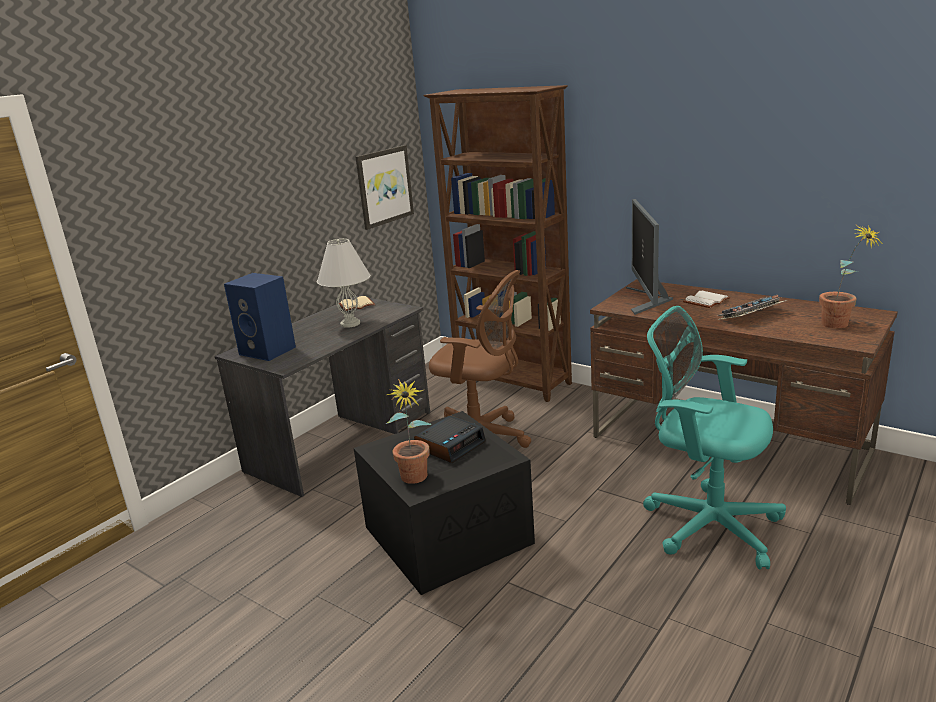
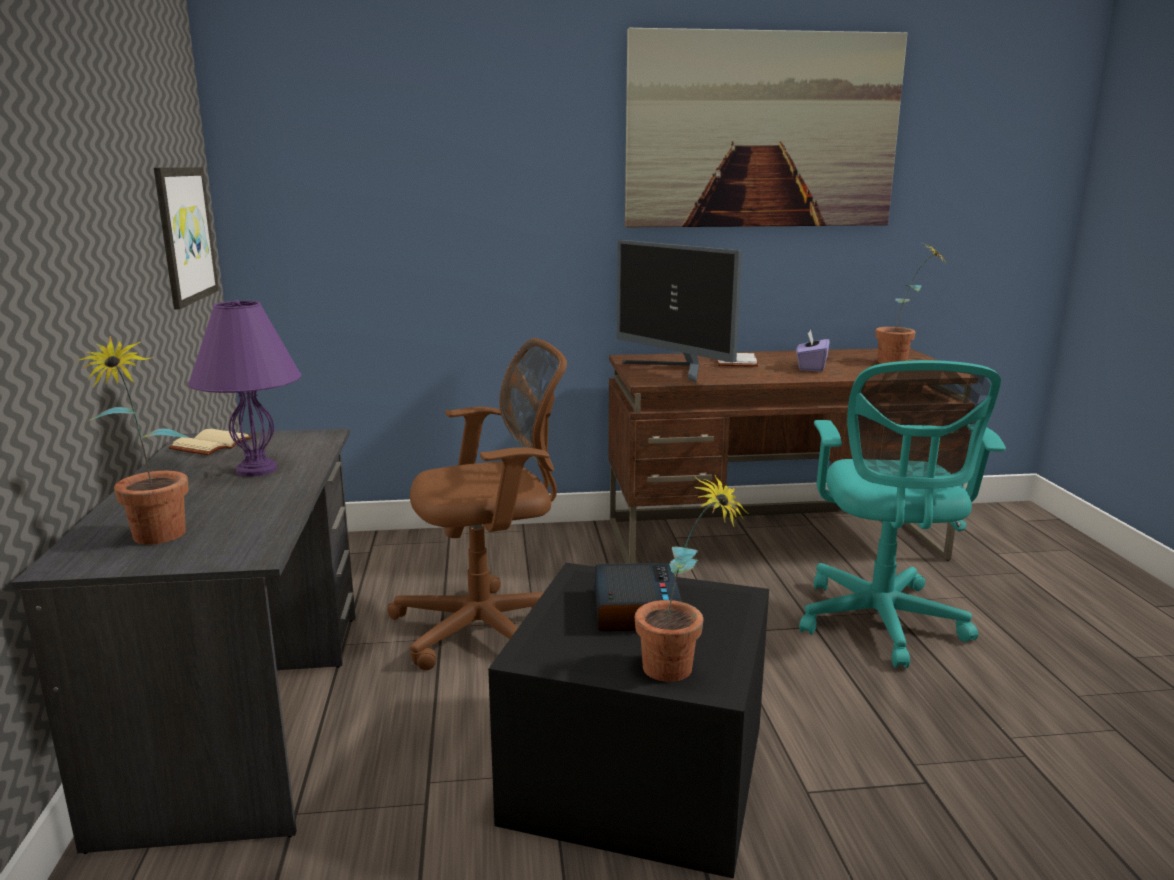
camera: 45 degrees left, 5 degrees down
blue speaker [224,273,296,361] -> potted plant [76,336,188,545]
white table lamp [317,239,370,328] -> purple table lamp [188,300,301,476]
brown bookcase [423,85,572,402] -> none
turquoise office chair [643,306,786,570] -> turquoise office chair turned 75 degrees counterclockwise [799,360,1006,668]
keyboard [717,295,787,320] -> purple tissue box [796,330,830,372]
none -> picture [625,27,908,227]

